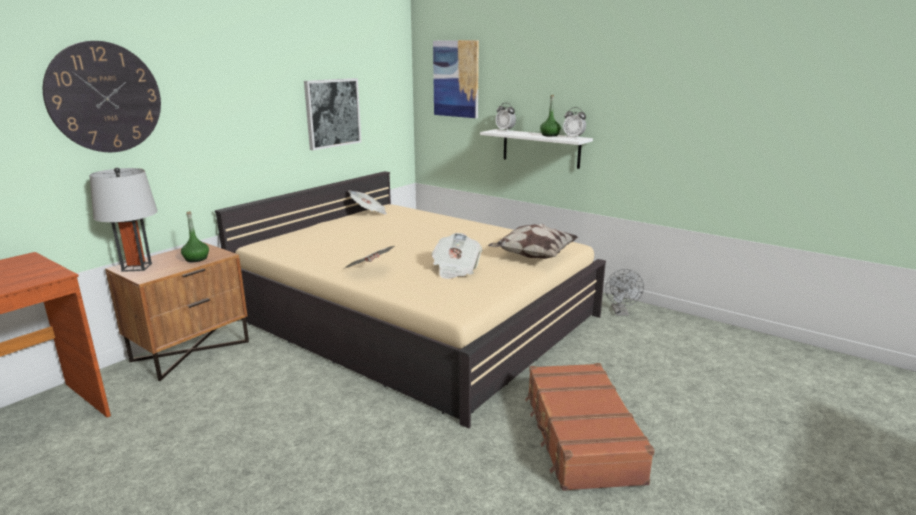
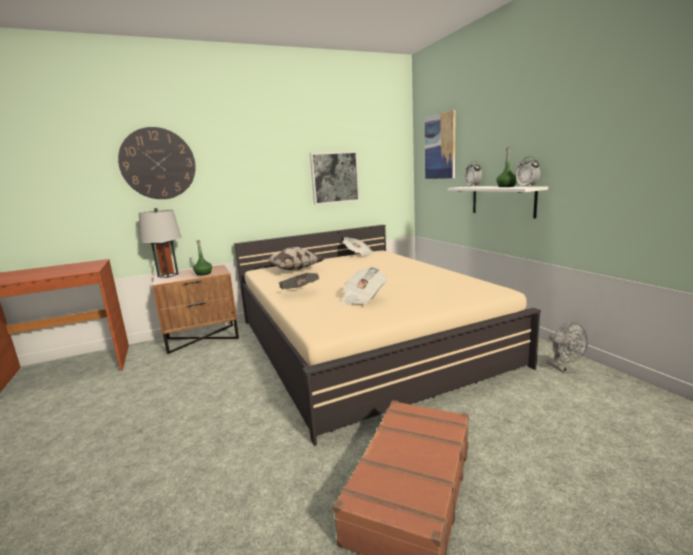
camera: 30 degrees right, 5 degrees down
pillow [488,224,578,259] -> pillow moved to [261,247,325,271]
grey fan [605,269,644,316] -> grey fan turned 45 degrees counterclockwise [547,322,588,374]

